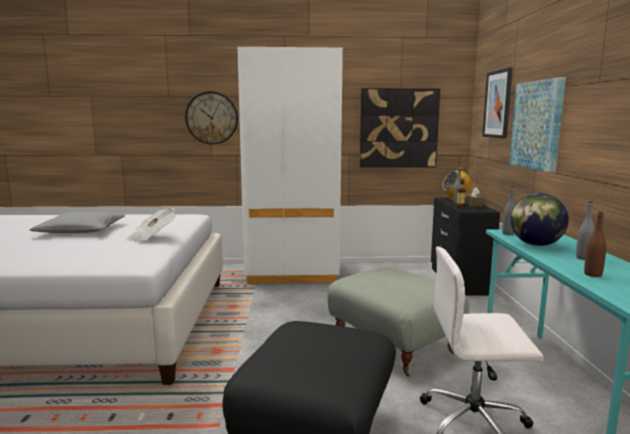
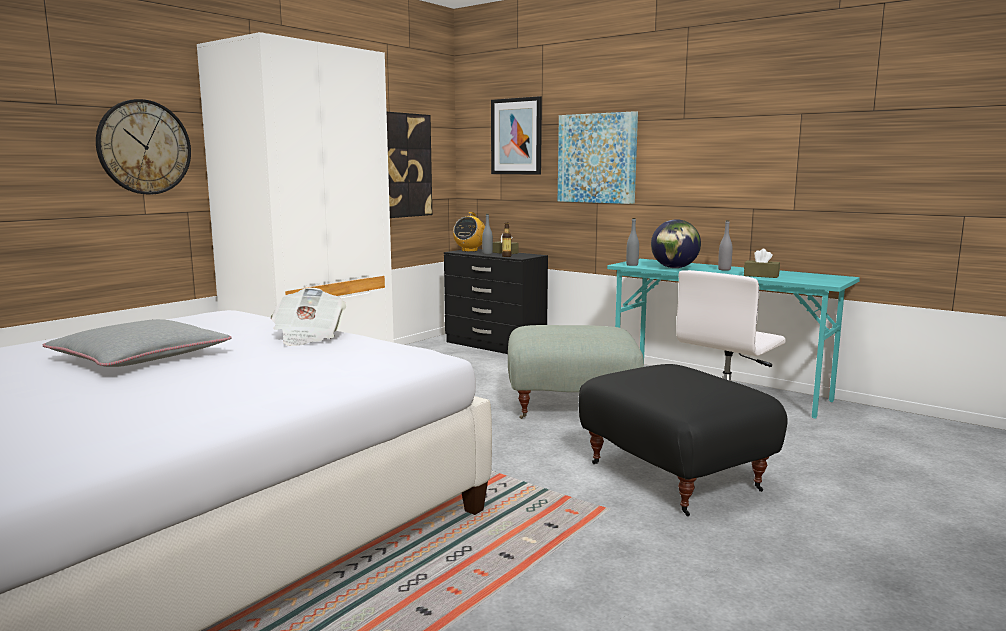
camera: 50 degrees left, 0 degrees up
brown bottle [584,211,606,277] -> brown tissue box [744,249,780,278]

